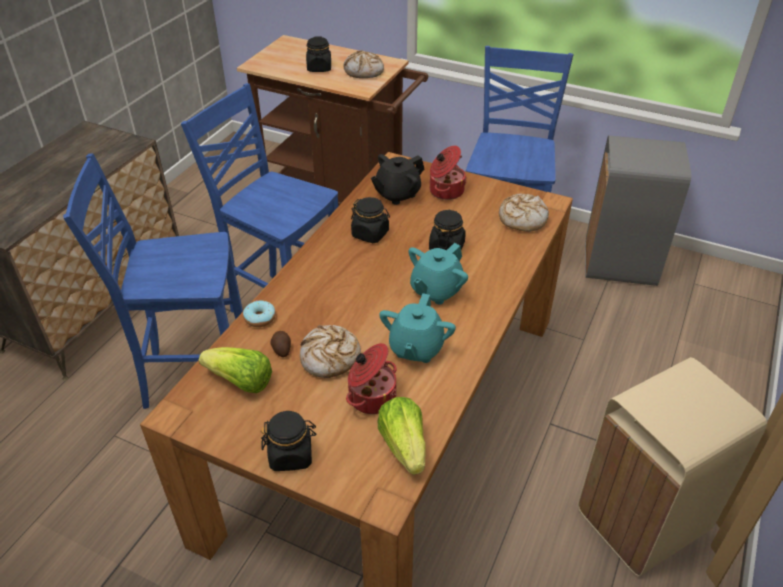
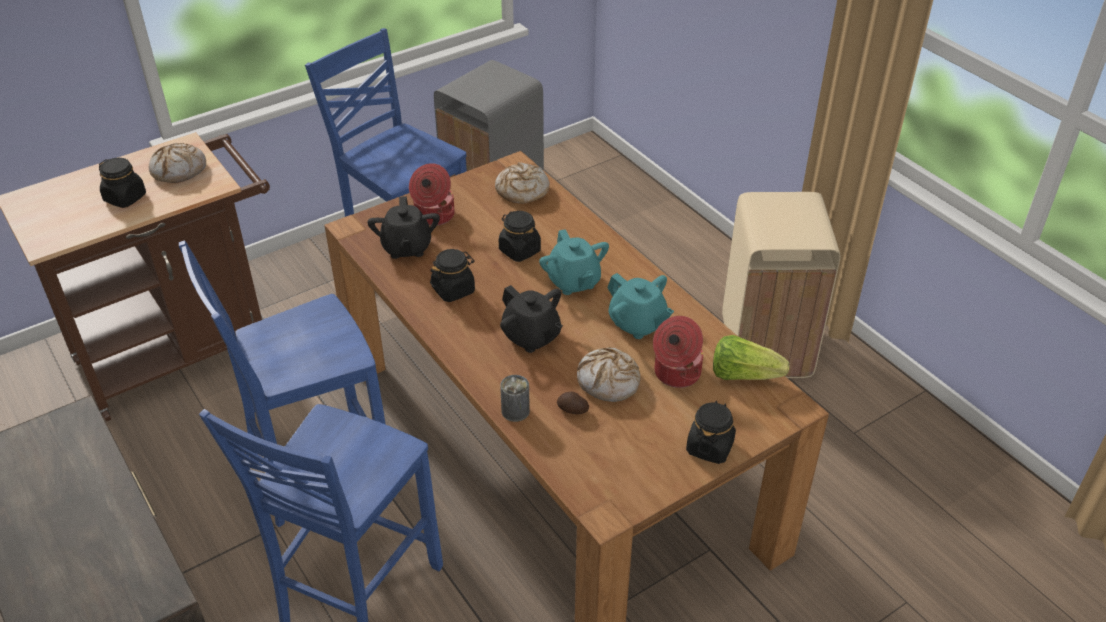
camera: 60 degrees left, 0 degrees up
lettuce [199,347,272,393] -> none
donut [243,301,276,327] -> can [500,375,530,422]
none -> black teapot [500,285,563,353]

